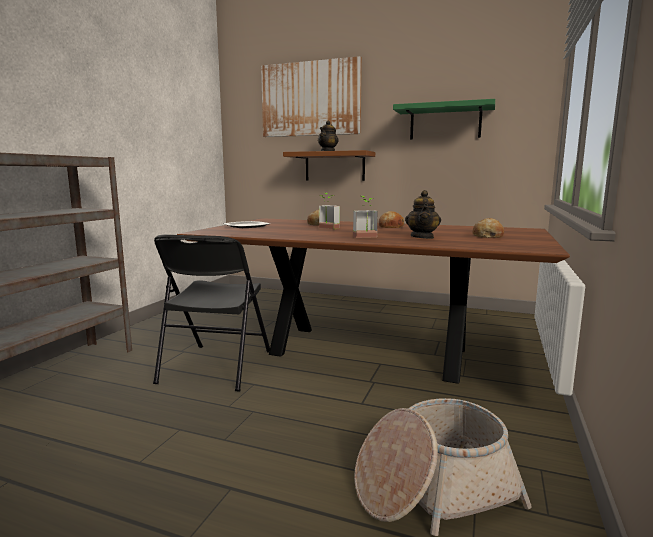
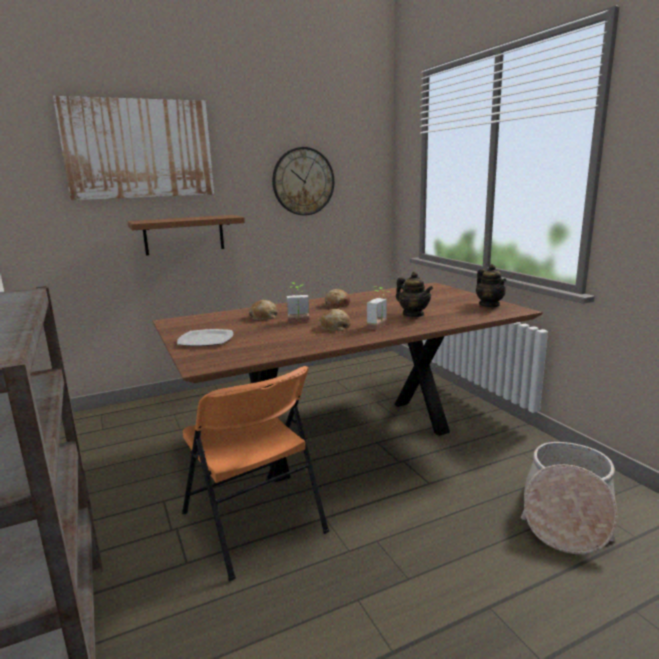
camera: 45 degrees left, 5 degrees up
black chair [153,235,270,392] -> orange chair [182,366,329,582]
teapot [318,120,339,151] -> teapot moved to [476,264,507,307]
green shelf [393,99,495,140] -> wall clock [272,147,335,215]
bread [472,218,504,238] -> bread moved to [319,309,351,331]

